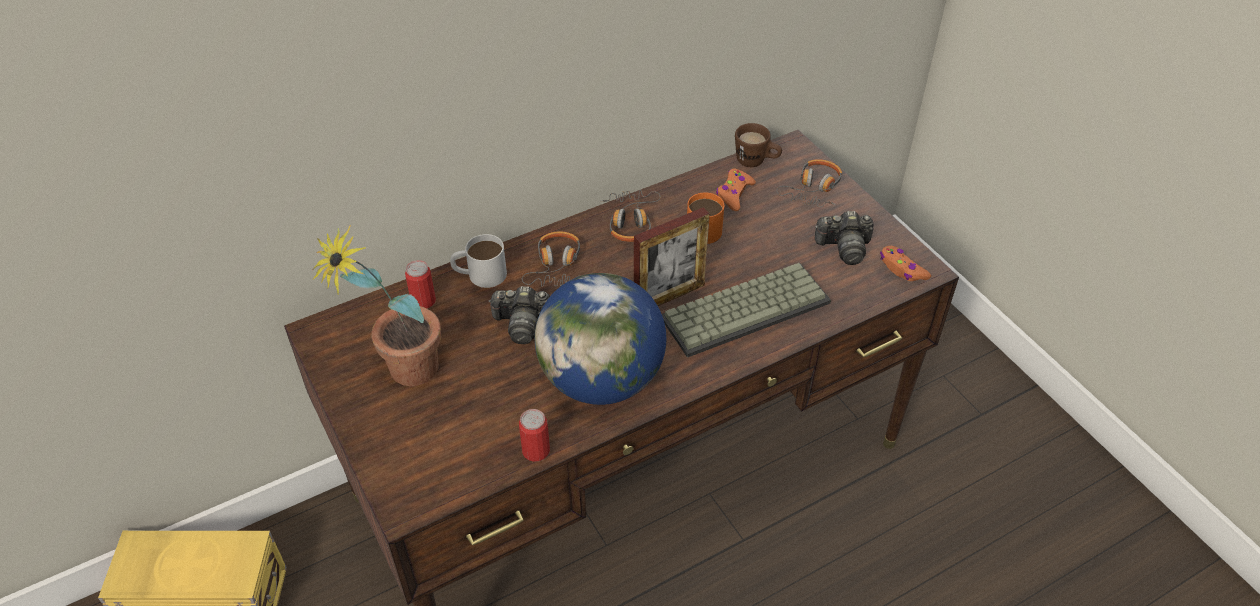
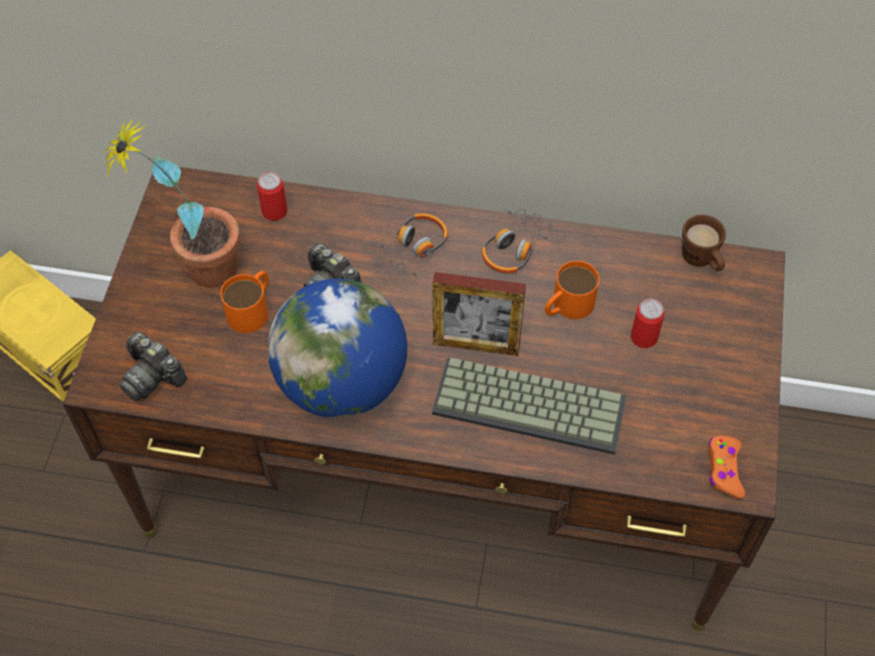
camera: 40 degrees right, 10 degrees up
white mug [450,234,507,288] -> none
can [519,409,550,462] -> can moved to [631,299,664,348]
orange game controller [716,168,756,211] -> none
headphones [776,159,842,207] -> none
camera [815,211,874,265] -> camera moved to [120,331,187,401]
none -> orange mug [220,271,268,333]

